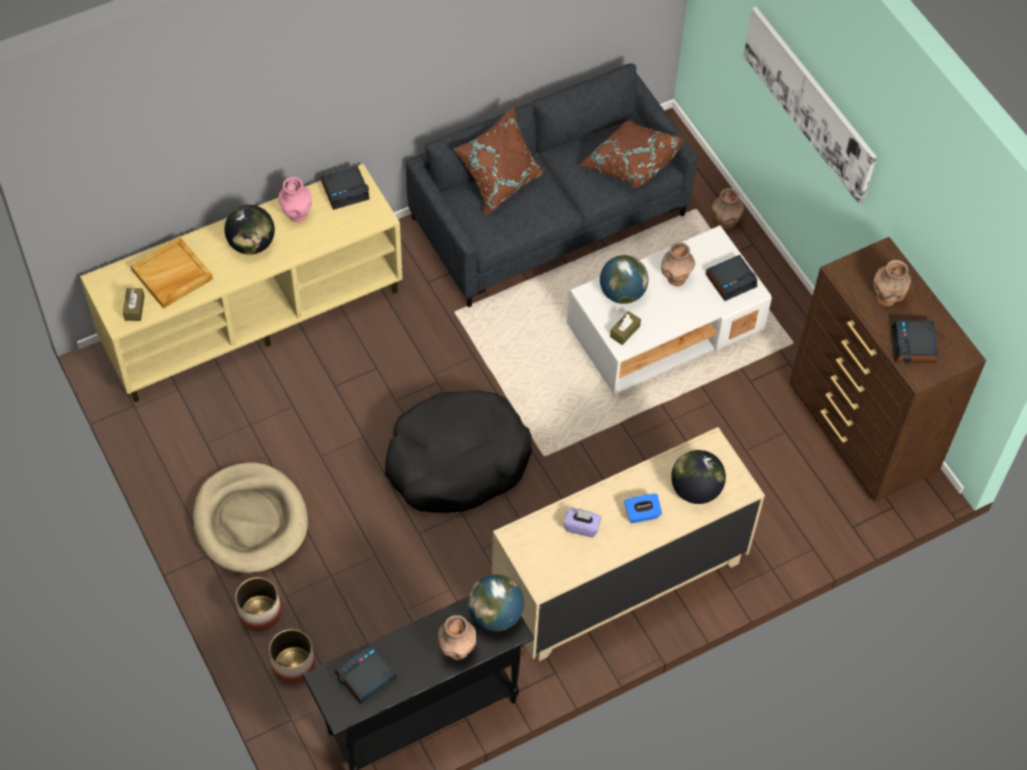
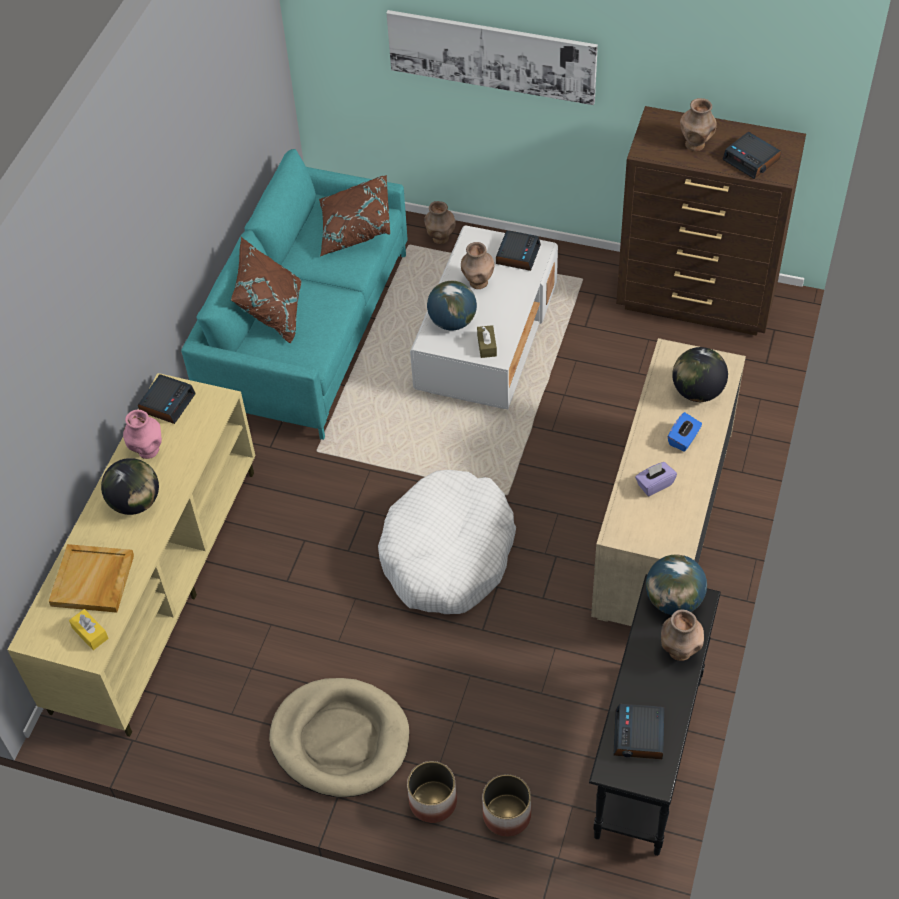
camera: 40 degrees left, 5 degrees down
brown tissue box [123,288,145,321] -> yellow tissue box [69,609,109,650]
black dog bed [385,390,532,513] -> white dog bed [378,470,516,614]
grey sofa [406,64,698,307] -> turquoise sofa [181,149,408,440]

